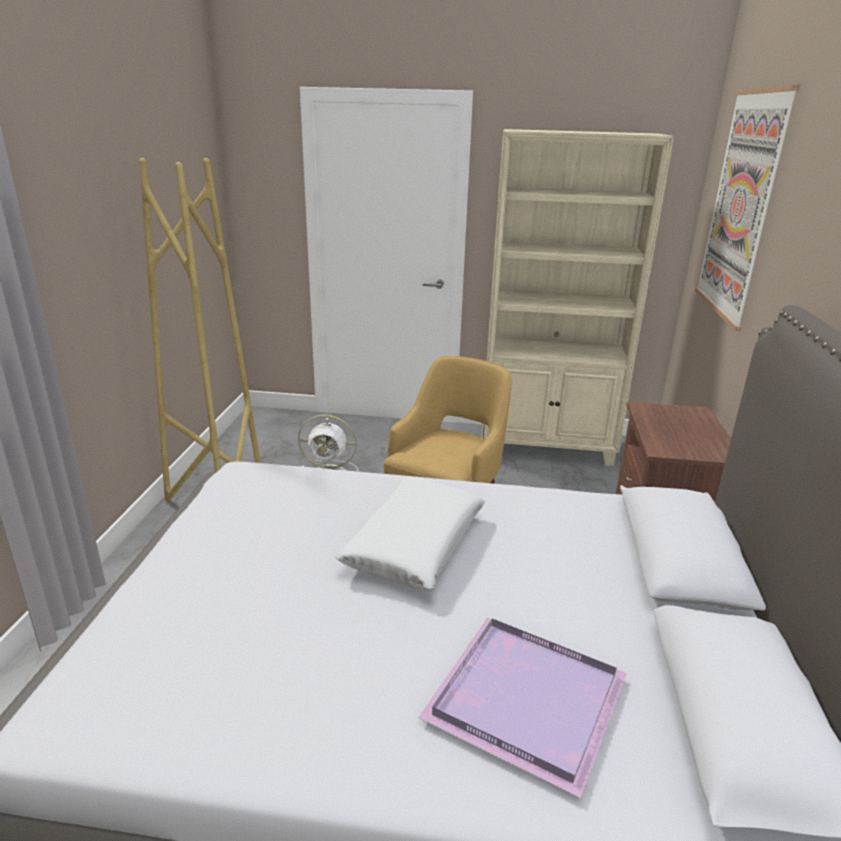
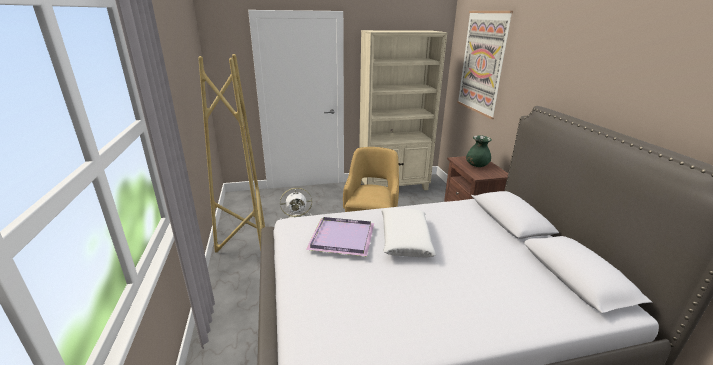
camera: 20 degrees left, 0 degrees up
purple tray [418,618,627,798] -> purple tray moved to [306,217,374,256]
none -> green vase [466,135,492,167]

